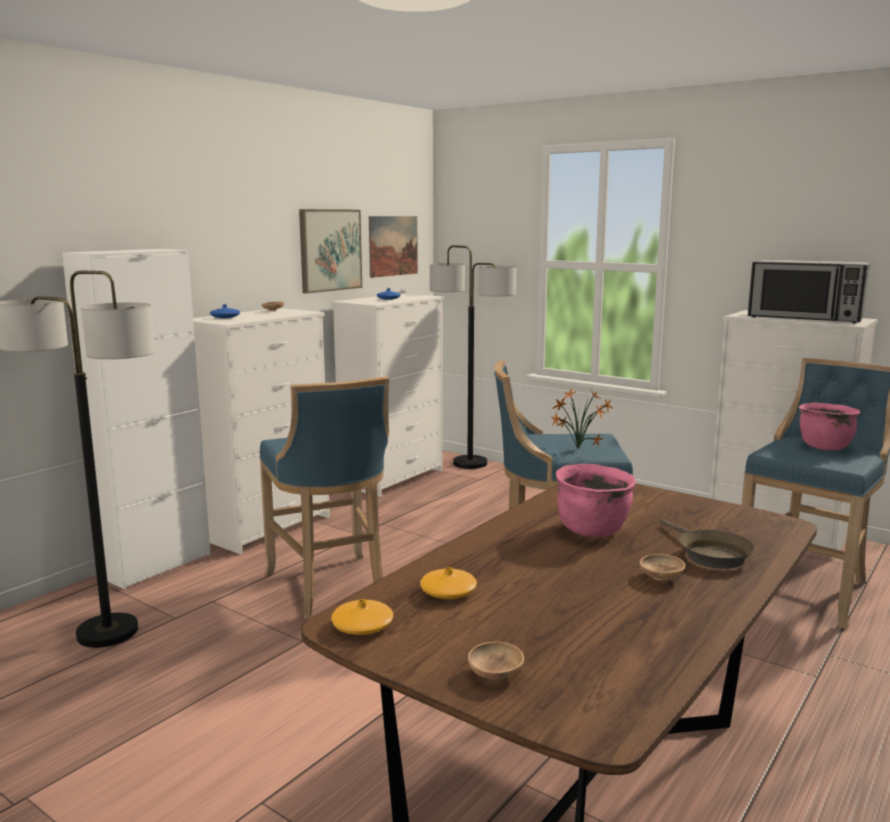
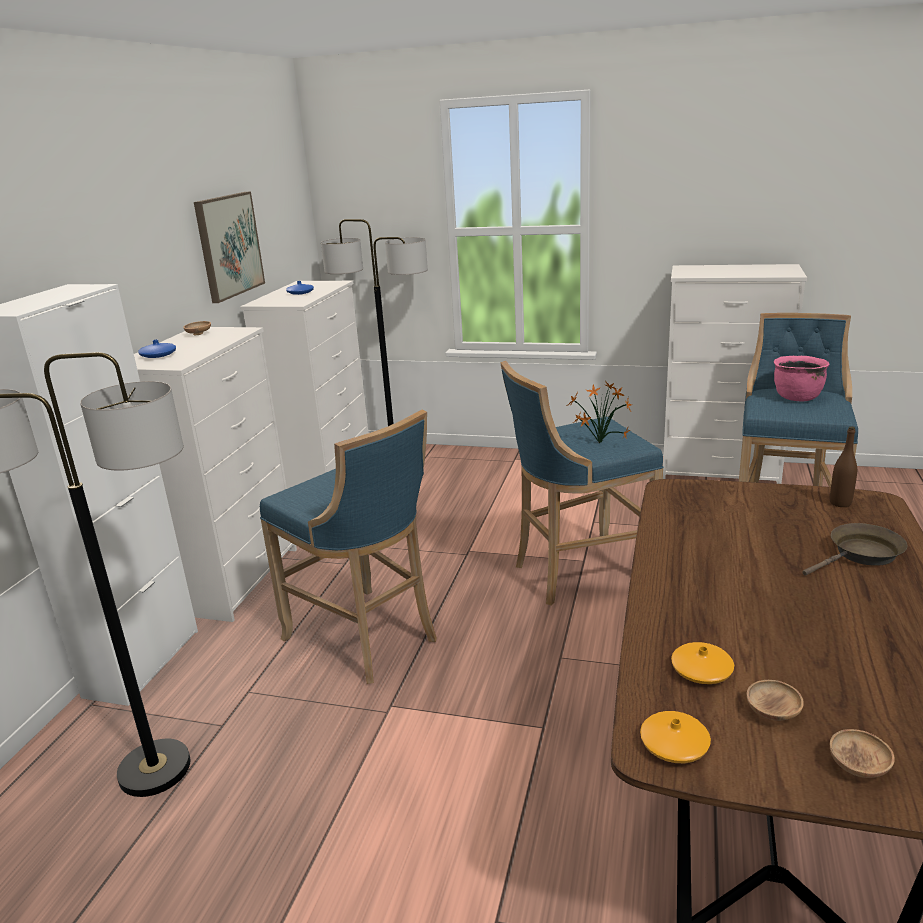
camera: 20 degrees left, 10 degrees up
picture [369,216,418,278] -> none
pink cooking pot [556,464,636,537] -> none
brown bowl [640,554,685,581] -> brown bowl moved to [747,680,804,721]
brown frying pan [660,519,755,569] -> brown frying pan turned 75 degrees counterclockwise [802,523,907,576]
microwave [748,259,870,323] -> none
none -> brown bottle [830,426,857,507]

